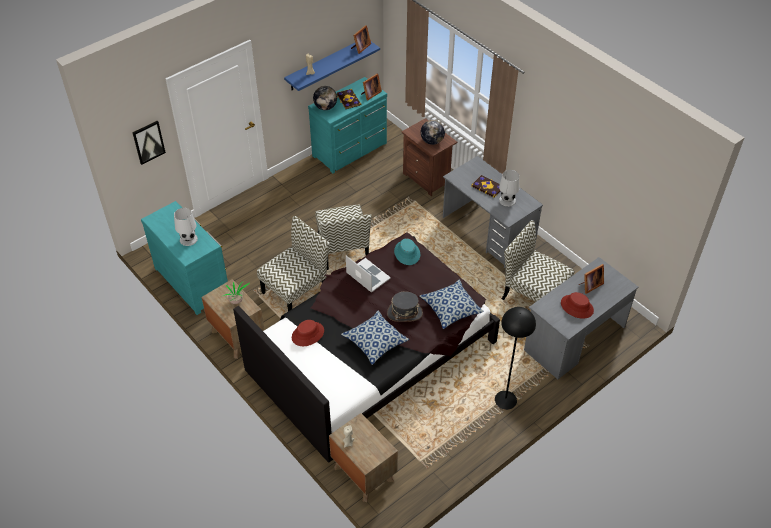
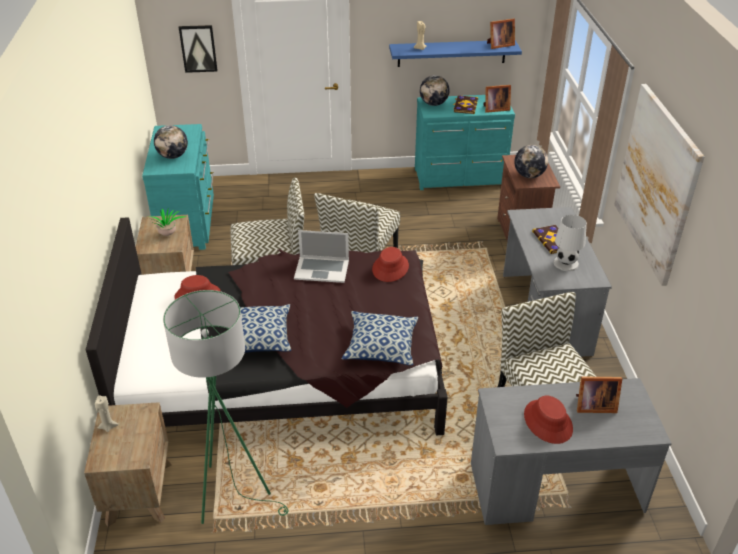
camera: 35 degrees right, 10 degrees down
white table lamp [174,208,198,246] -> globe [154,125,188,159]
laptop [346,256,391,292] -> laptop turned 105 degrees clockwise [294,230,349,283]
grey hat [387,291,423,322] -> none
turquoise hat [394,238,420,265] -> red hat [372,247,409,282]
black floor lamp [495,307,536,410] -> none
none -> green floor lamp [163,290,288,524]
none -> picture [614,84,705,286]

